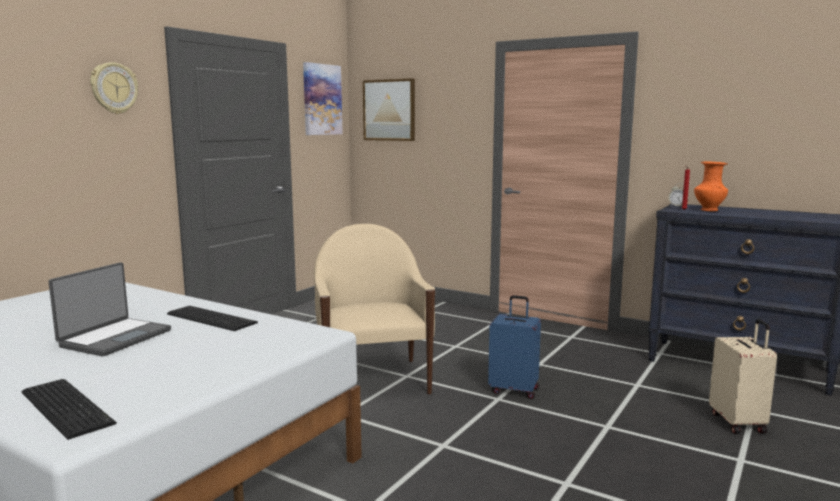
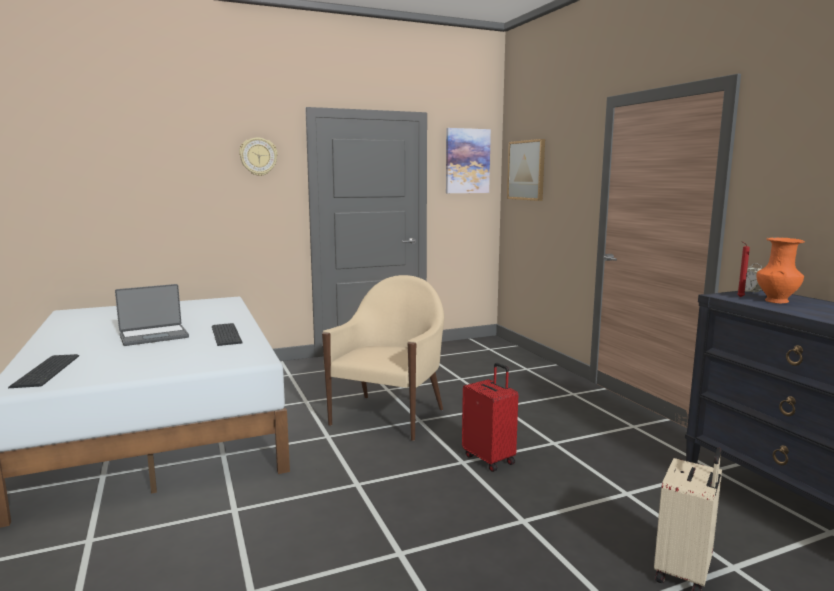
camera: 35 degrees right, 0 degrees up
blue suitcase [488,295,541,399] -> red suitcase [462,363,518,472]

